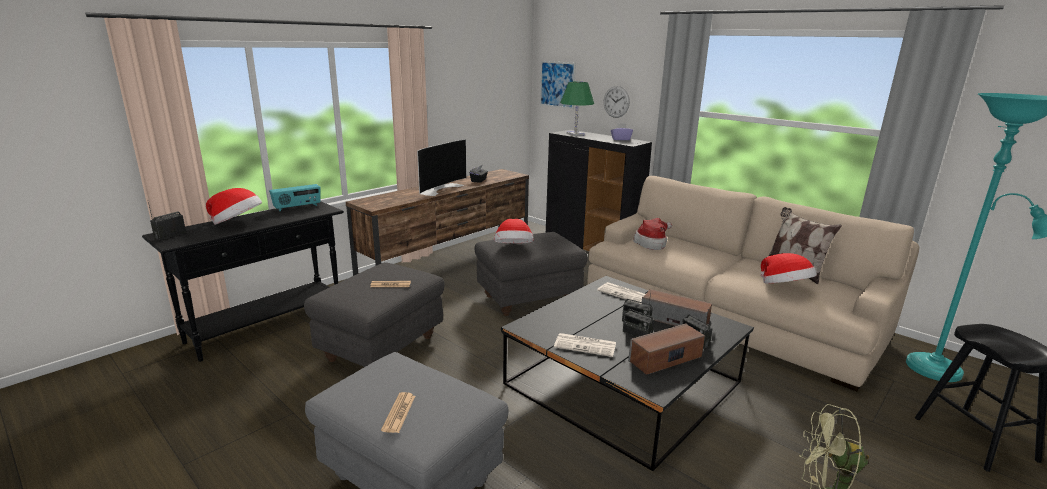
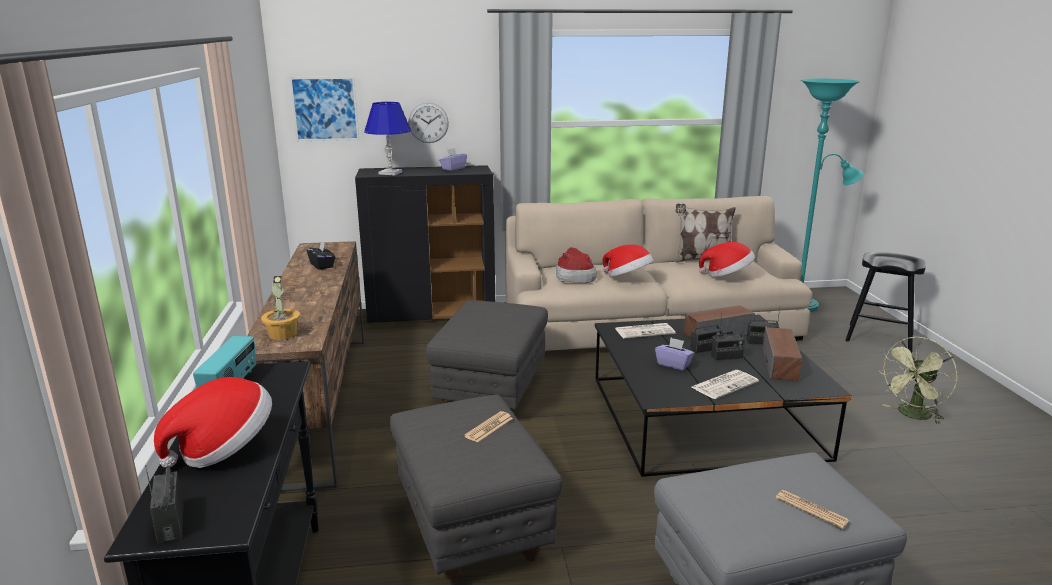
camera: 50 degrees left, 0 degrees up
television [417,139,467,196] -> none
hat [494,219,534,243] -> hat moved to [602,244,654,277]
green table lamp [560,82,594,136] -> blue table lamp [364,102,411,175]
none -> potted plant [261,276,300,340]
none -> purple tissue box [655,337,694,371]

